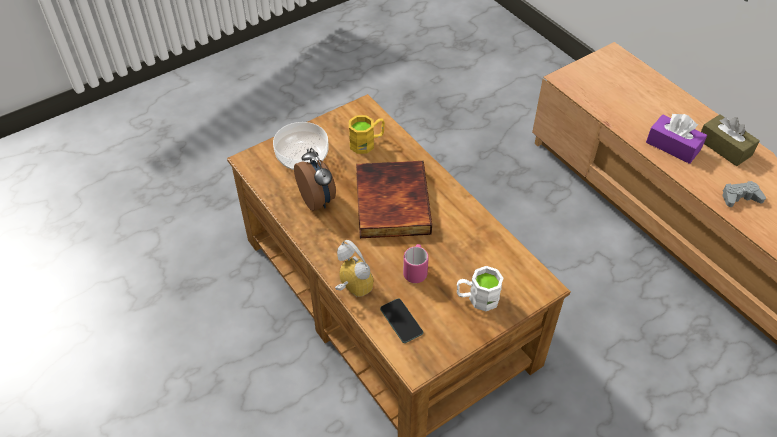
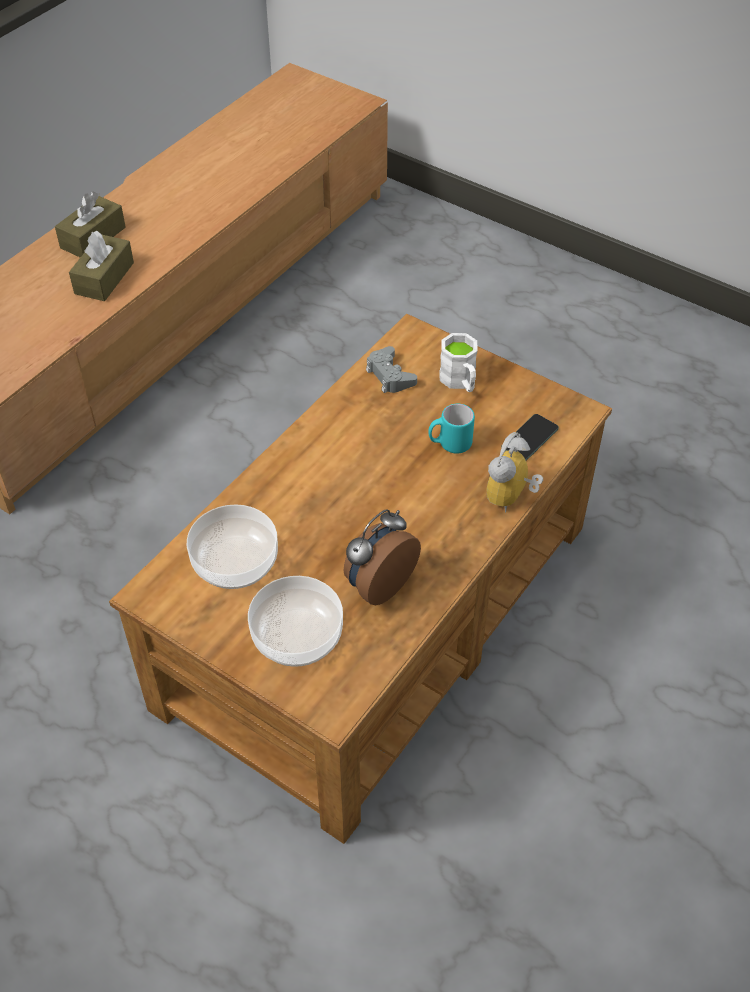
camera: 110 degrees left, 0 degrees up
yellow mug [349,115,385,154] -> bowl [187,504,278,589]
book [356,161,432,238] -> none
pink mug [403,244,429,283] -> turquoise mug [428,404,475,454]
purple tissue box [646,114,707,164] -> brown tissue box [69,231,134,301]
grey game controller [722,181,766,207] -> grey game controller moved to [366,346,417,393]

